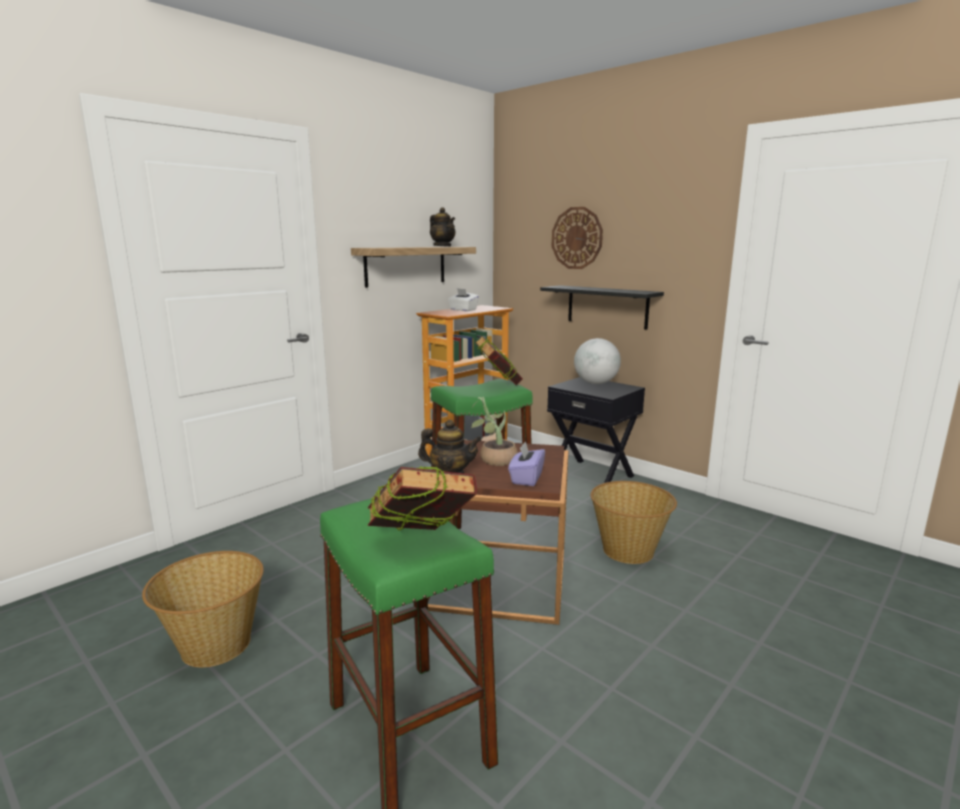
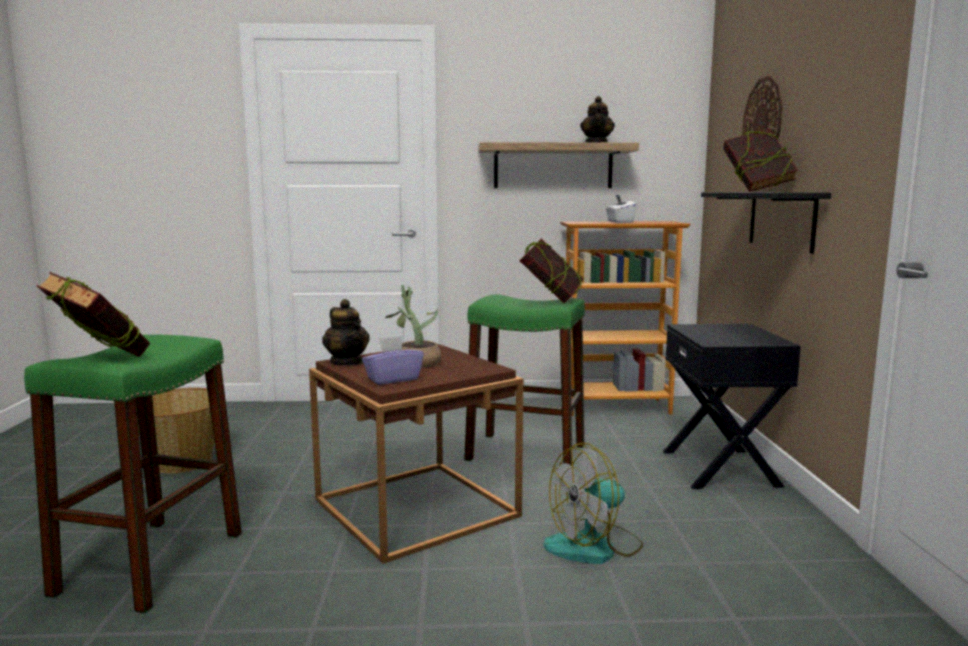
camera: 45 degrees right, 5 degrees down
globe [574,338,621,384] -> none
basket [591,481,677,564] -> fan [543,442,643,564]
none -> book [724,128,798,192]

